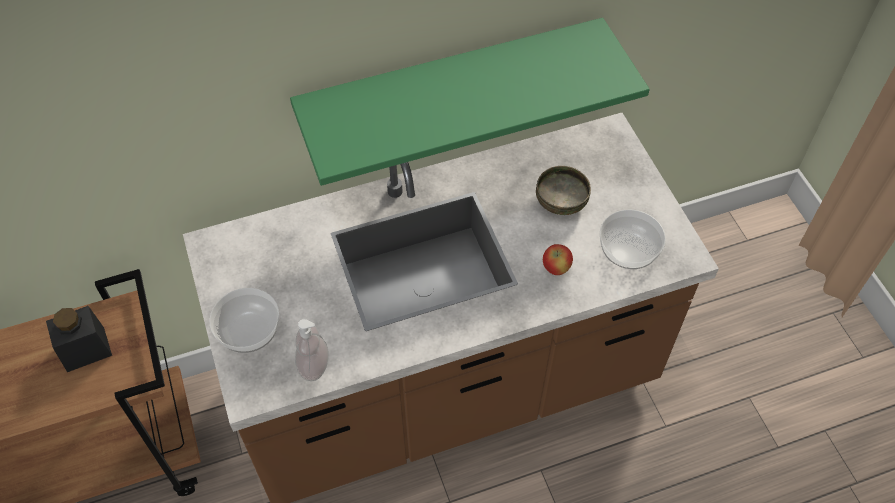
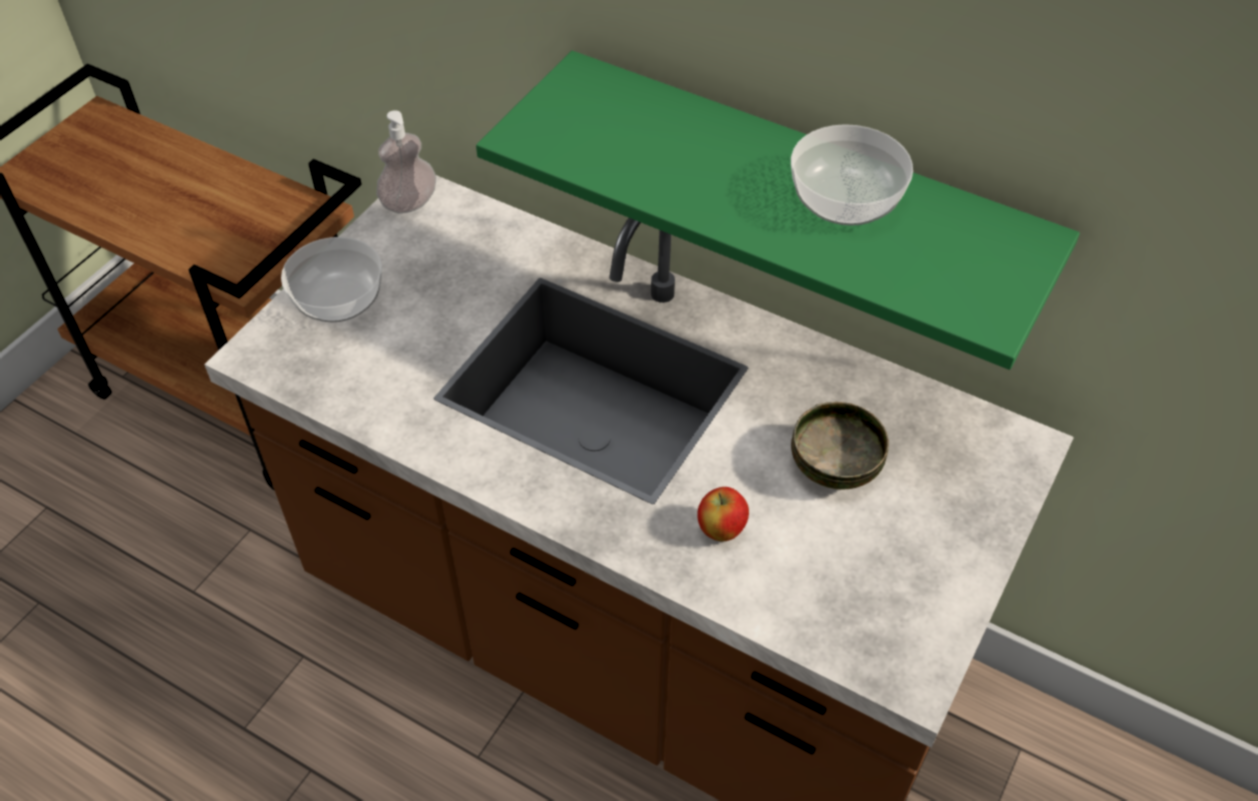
camera: 50 degrees right, 5 degrees down
black jar [46,306,112,372] -> none
soap dispenser [295,319,329,381] -> soap dispenser moved to [376,110,436,214]
bowl [600,210,666,269] -> bowl moved to [791,124,913,226]

